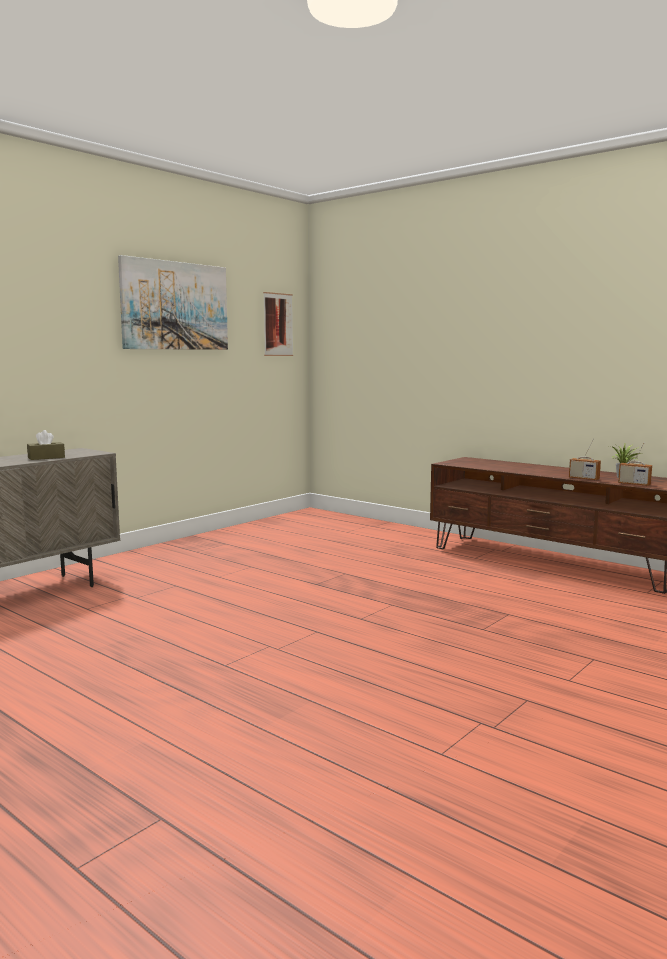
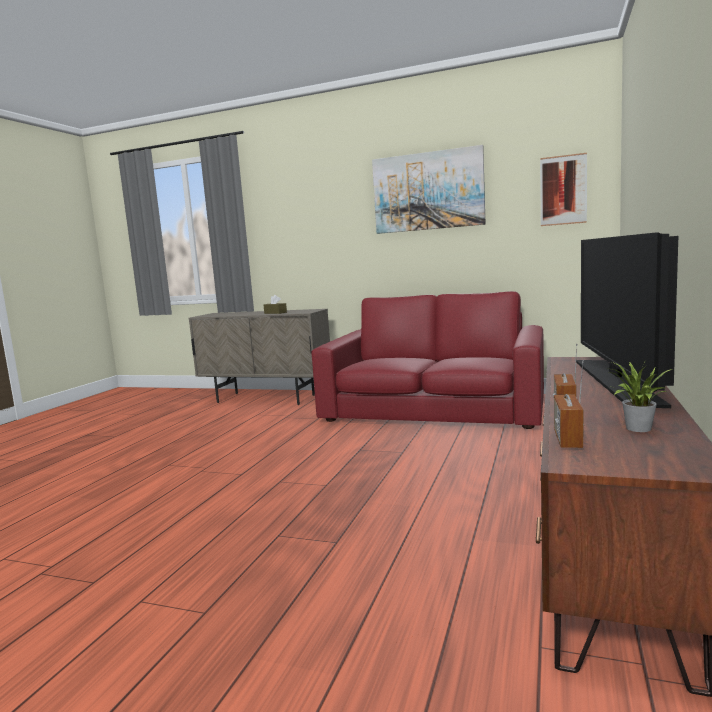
camera: 70 degrees right, 0 degrees up
none -> red sofa [311,291,544,429]
none -> television [576,232,678,408]

